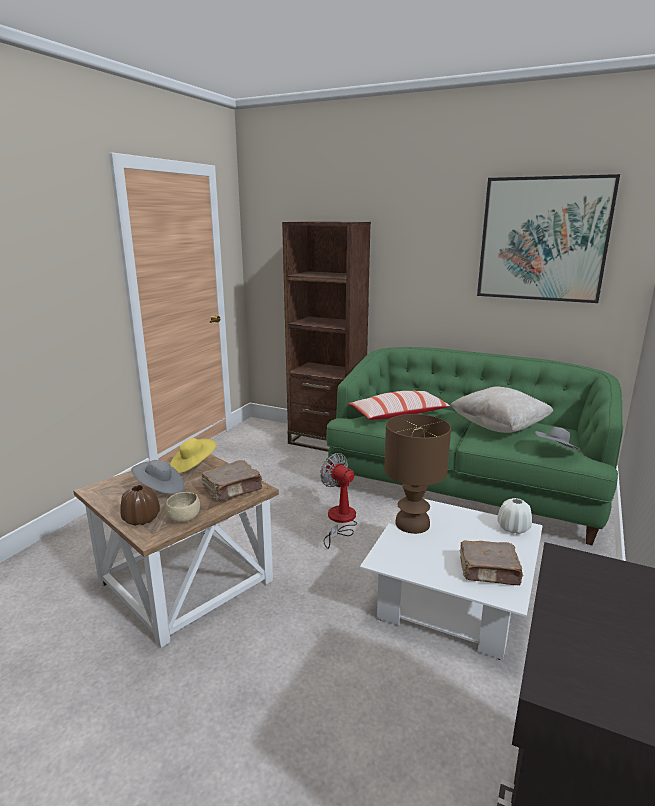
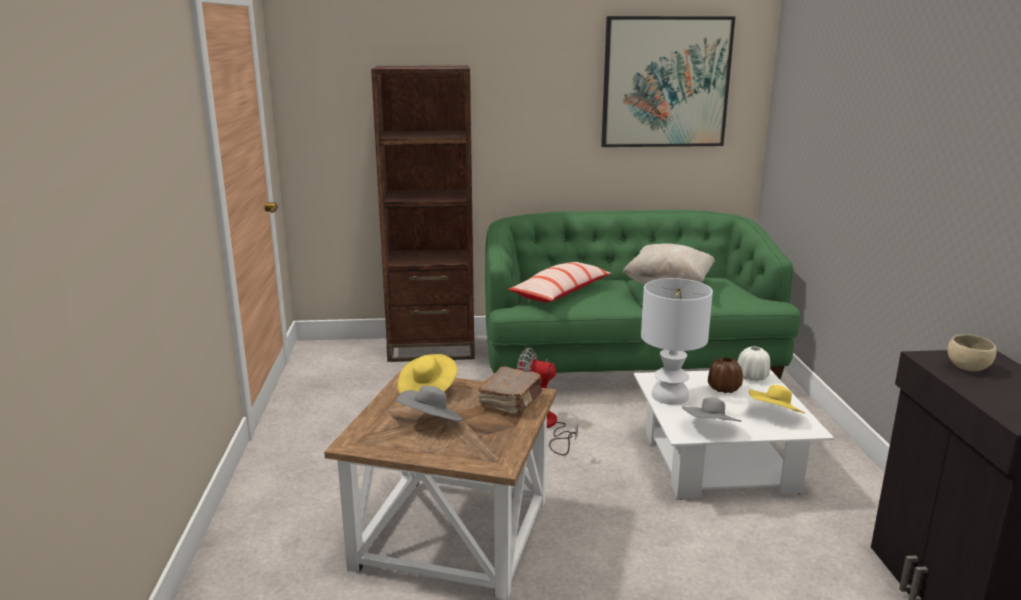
camera: 30 degrees left, 0 degrees up
brown vase [120,485,160,526] -> brown vase moved to [708,357,743,393]
beige bowl [165,492,200,523] -> beige bowl moved to [947,335,996,371]
brown table lamp [384,414,451,534] -> white table lamp [641,278,713,405]
brown book [460,541,524,585] -> yellow hat [749,385,806,414]
grey hat [535,427,581,451] -> grey hat moved to [682,398,741,422]

